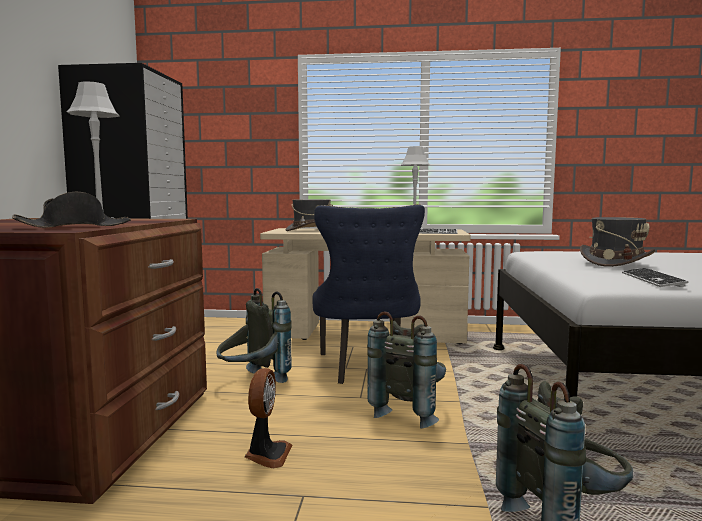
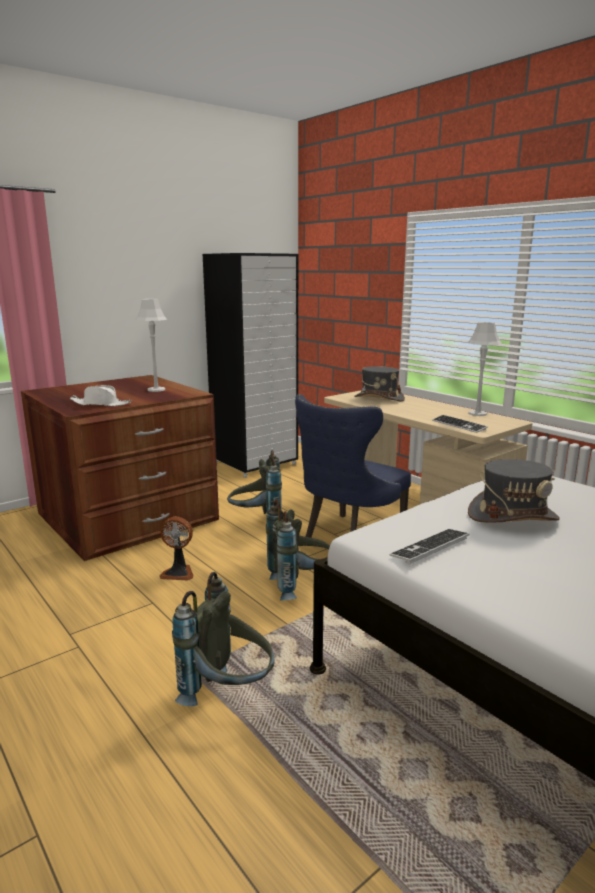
camera: 45 degrees right, 10 degrees up
black hat [12,192,131,228] -> white hat [69,385,131,406]
fan [244,368,292,468] -> fan turned 45 degrees clockwise [159,517,193,581]

